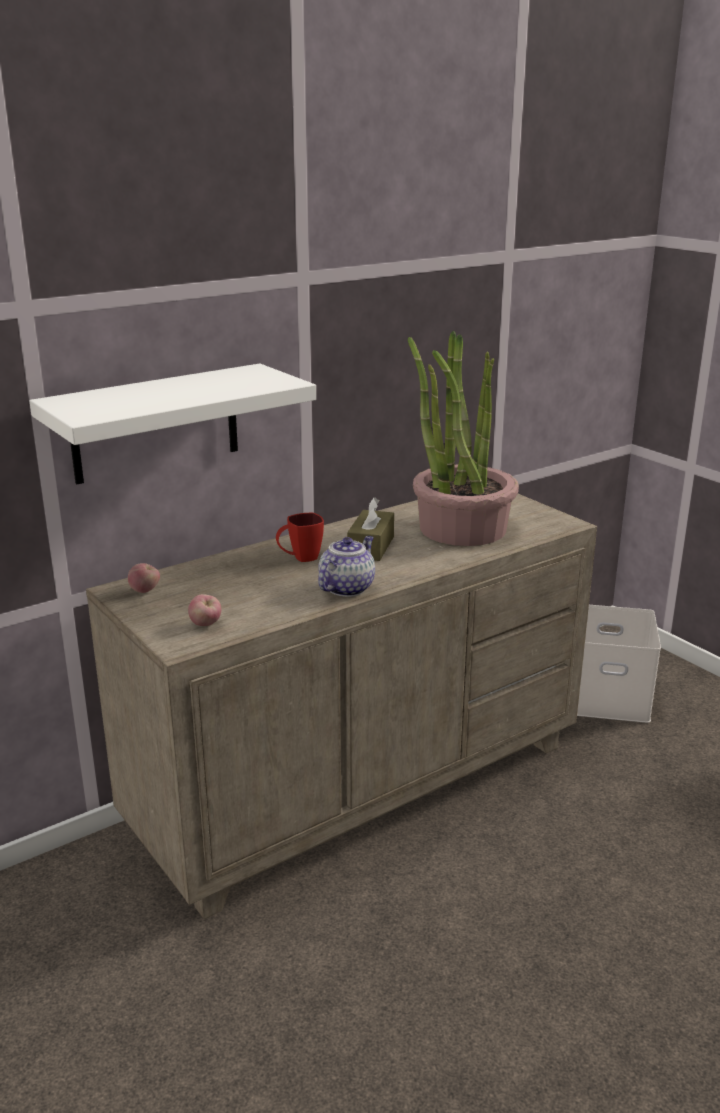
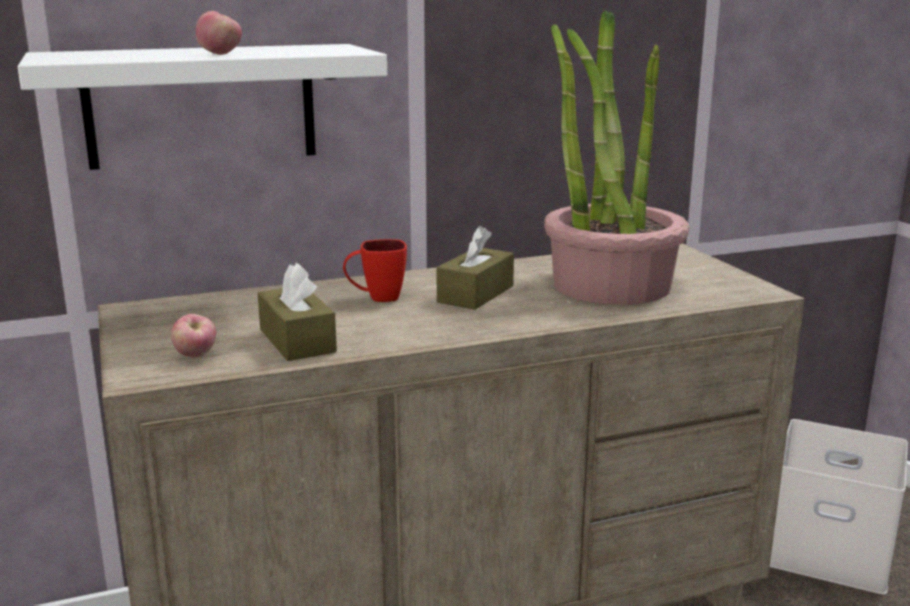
camera: 15 degrees right, 5 degrees down
apple [128,563,160,593] -> apple moved to [196,11,242,55]
teapot [318,536,375,597] -> none
none -> brown tissue box [258,263,337,361]

